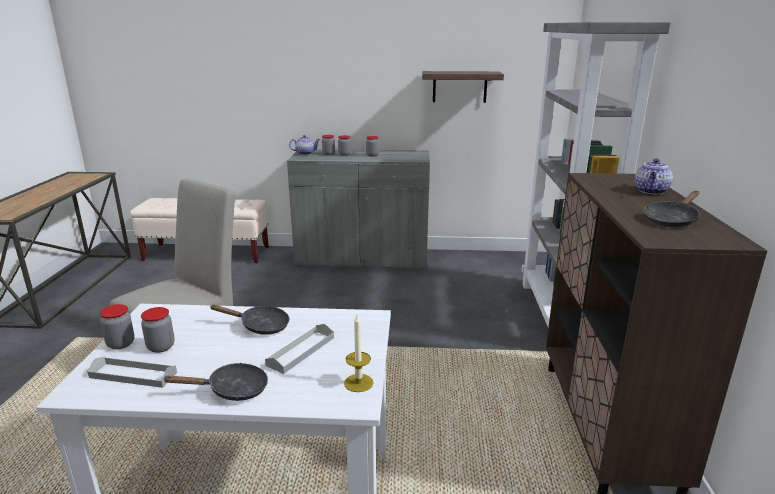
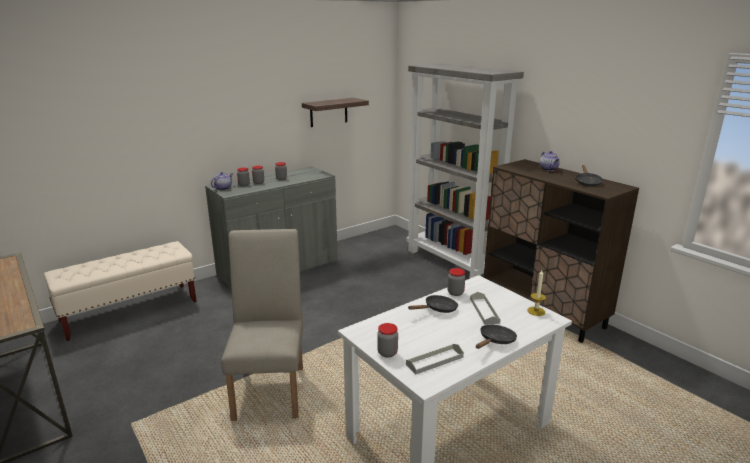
camera: 40 degrees left, 0 degrees up
jar [141,307,175,353] -> jar moved to [448,268,465,296]

